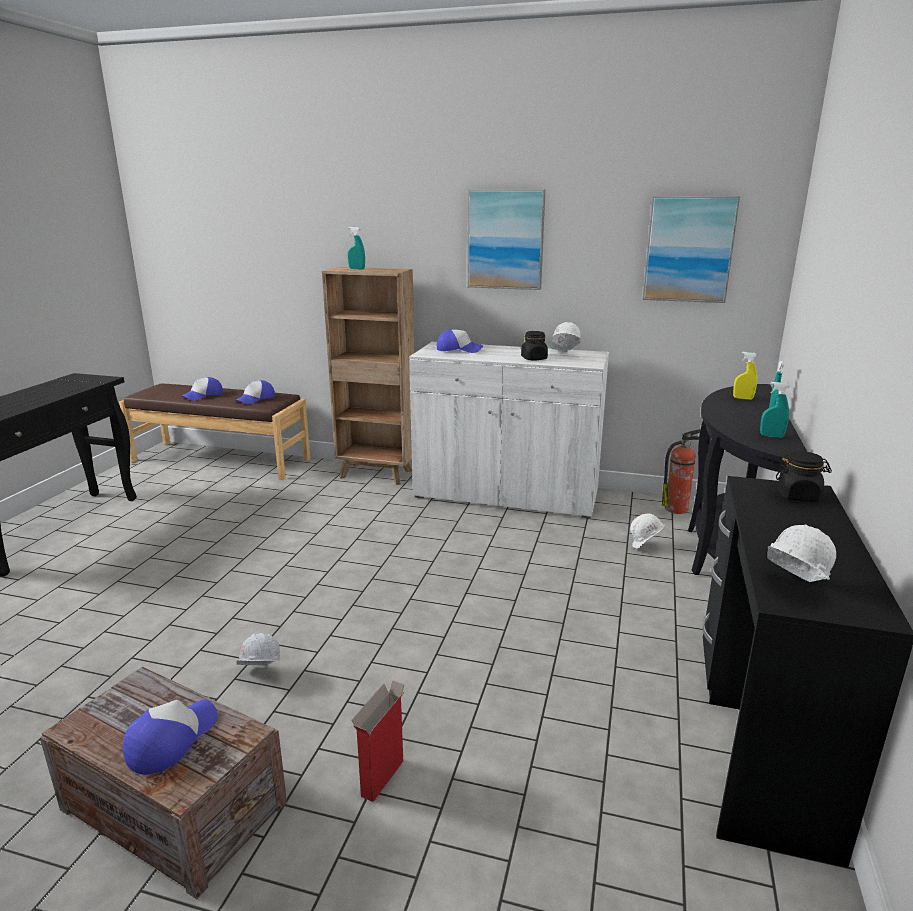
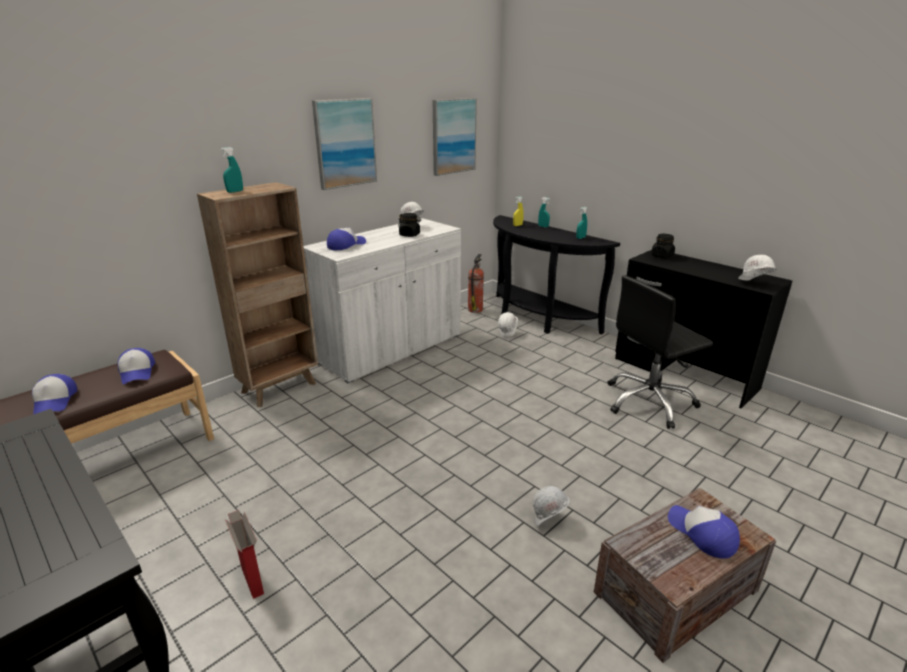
camera: 60 degrees left, 5 degrees up
cardboard box [351,681,405,802] -> cardboard box moved to [225,510,264,599]
none -> black office chair [608,275,713,429]

